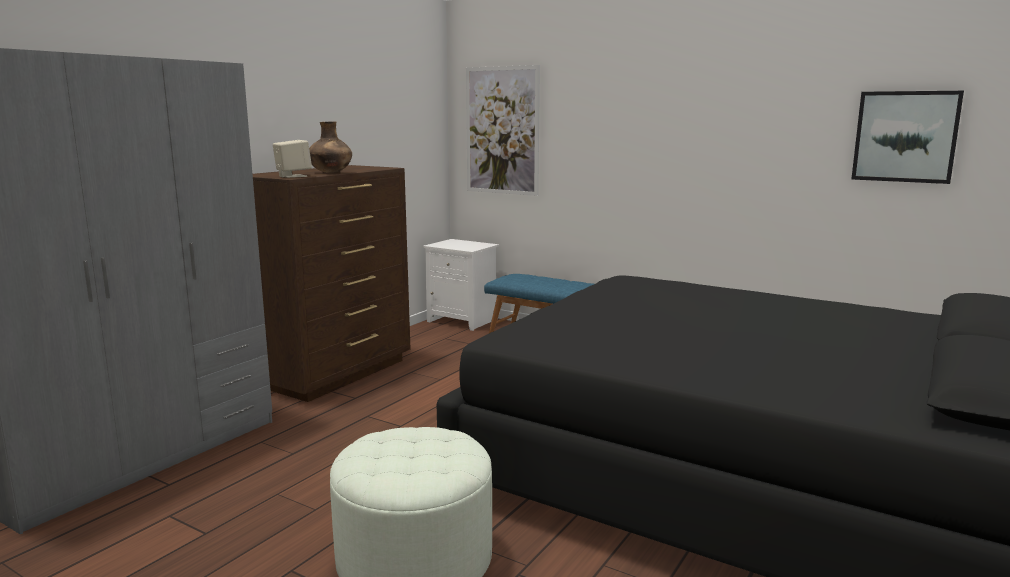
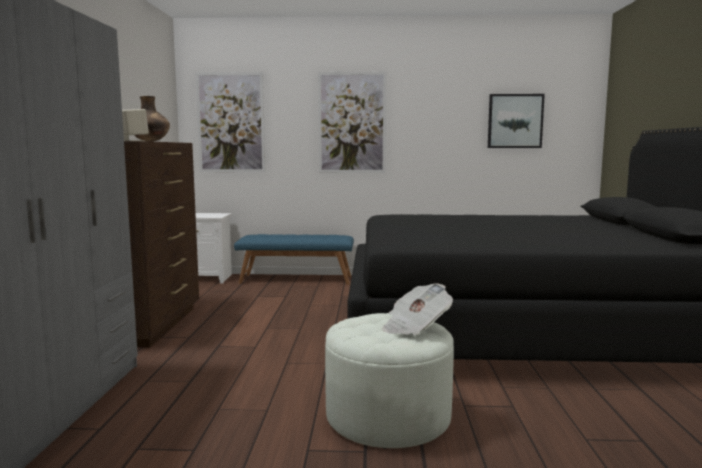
camera: 30 degrees left, 5 degrees down
none -> picture [318,72,387,173]
none -> newspaper [382,283,453,335]

